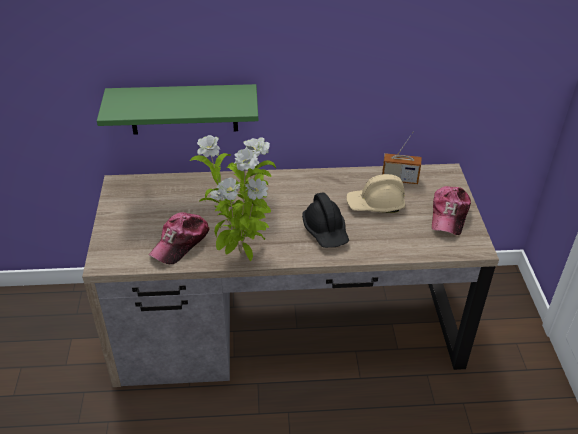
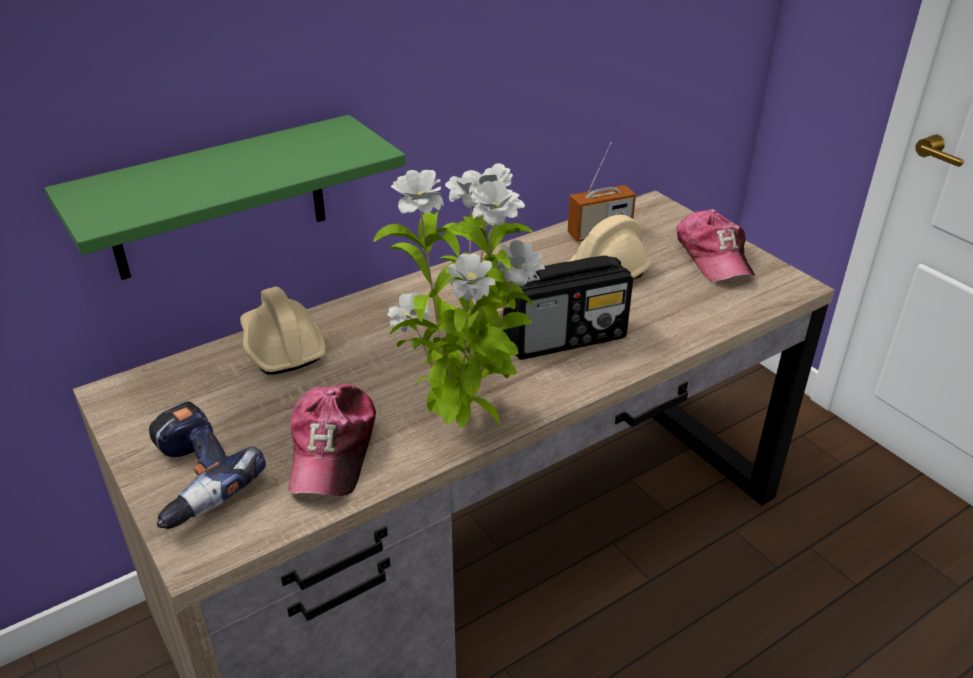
camera: 30 degrees left, 5 degrees down
black hard hat [302,193,349,248] -> radio [503,255,633,360]
none -> power drill [149,401,266,529]
none -> beige hard hat [240,287,326,375]

